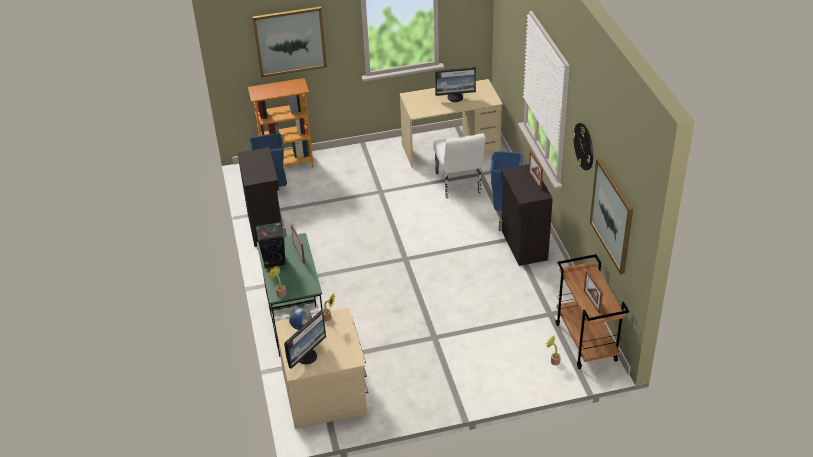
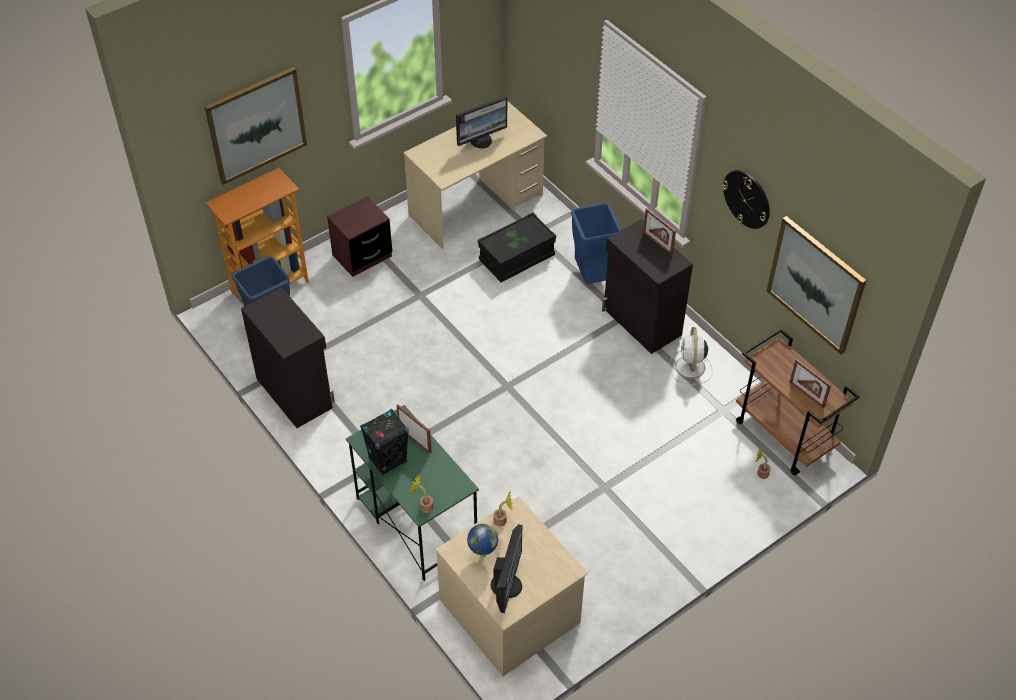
camera: 25 degrees left, 10 degrees up
white chair [433,133,486,198] -> black storage box [478,212,556,282]
none -> brown nightstand [327,196,392,277]
none -> white fan [669,327,713,385]

